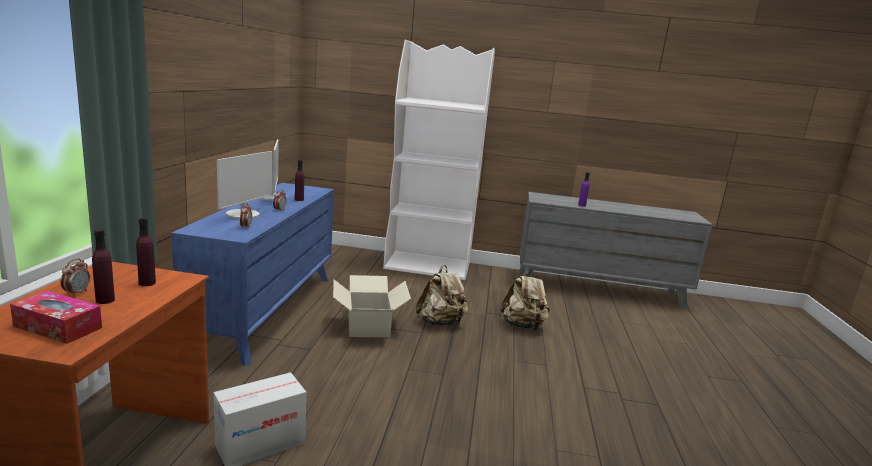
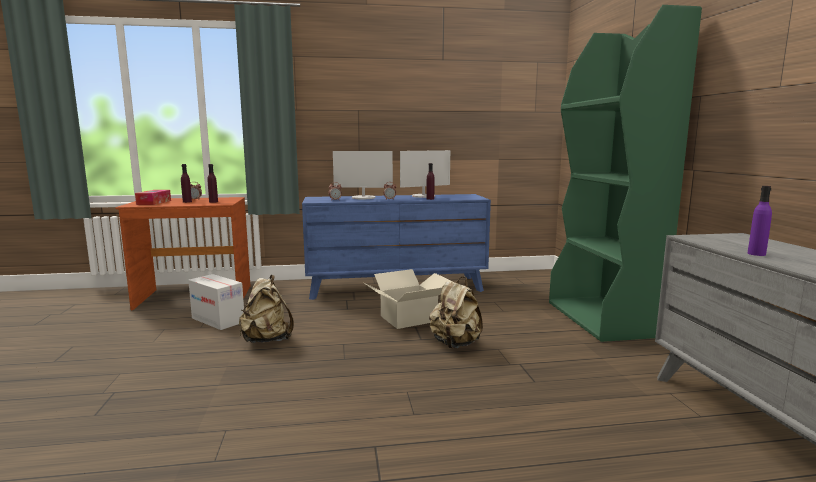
camera: 75 degrees right, 5 degrees down
white bookcase [383,40,495,280] -> green bookcase [549,5,702,342]
beige backpack [499,270,550,330] -> beige backpack moved to [239,275,294,343]

